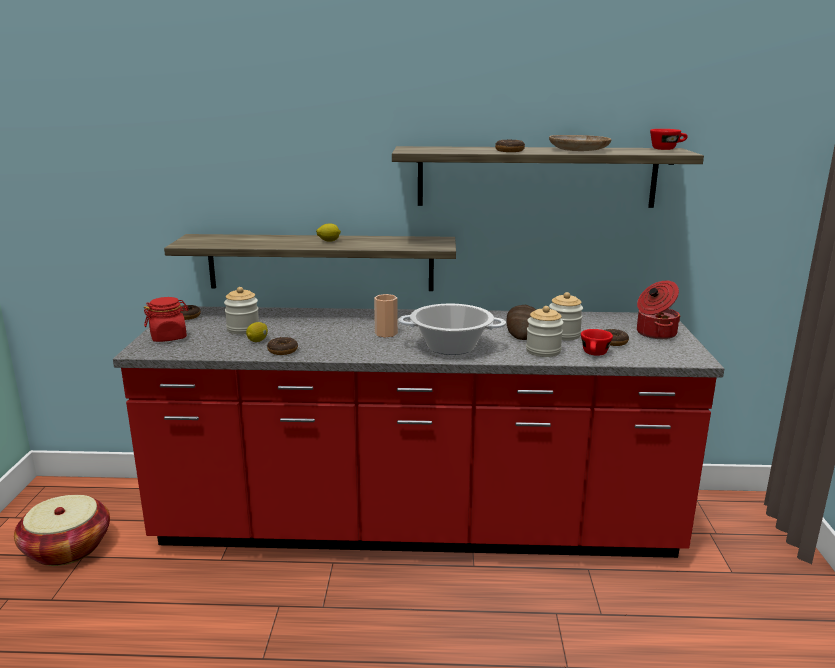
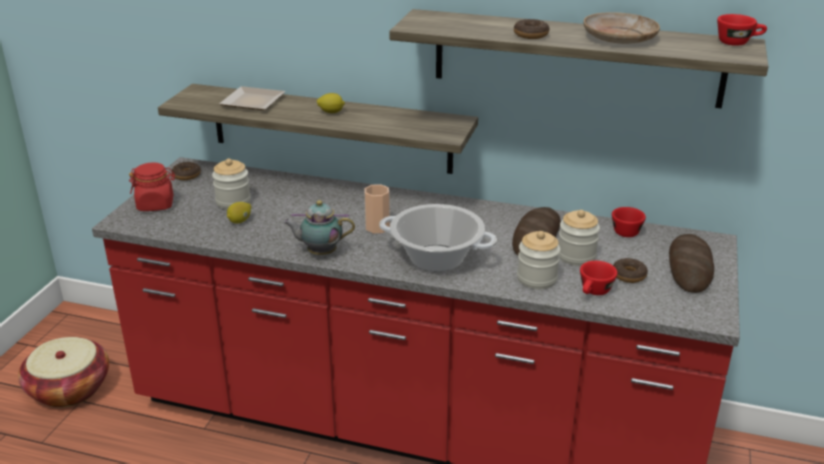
camera: 15 degrees right, 10 degrees up
donut [267,337,298,355] -> none
cooking pot [637,281,681,339] -> bread [669,234,714,293]
none -> plate [219,86,285,110]
none -> teapot [283,200,355,255]
none -> red cup [612,207,646,237]

